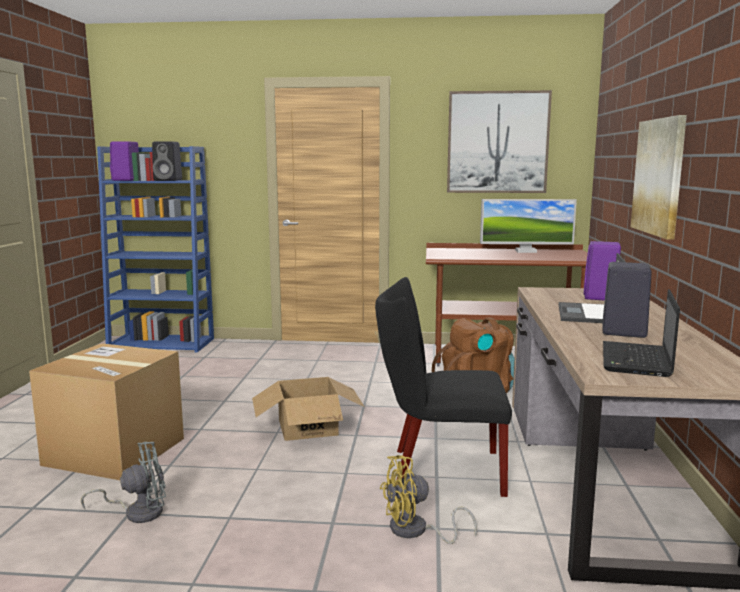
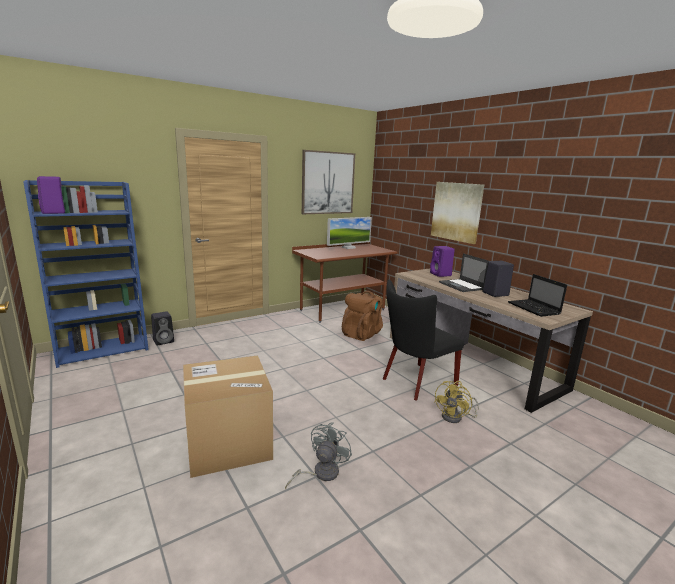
camera: 40 degrees left, 5 degrees up
black speaker [152,141,182,181] -> black speaker moved to [151,311,174,345]
cardboard box [252,377,365,441] -> none

